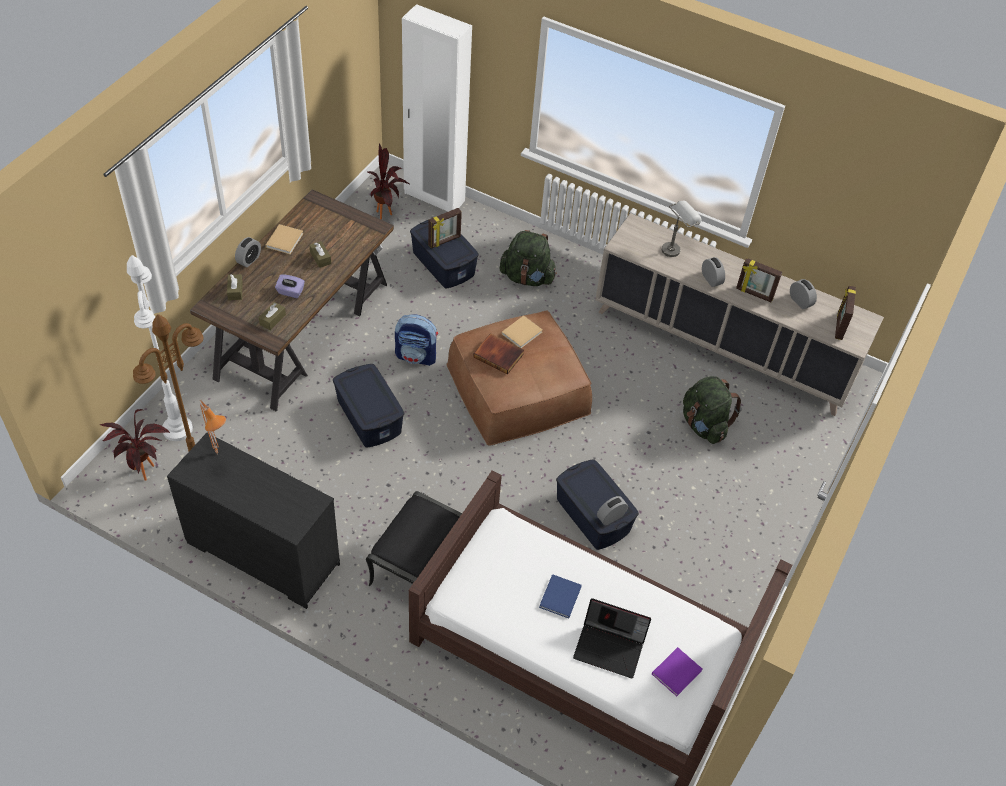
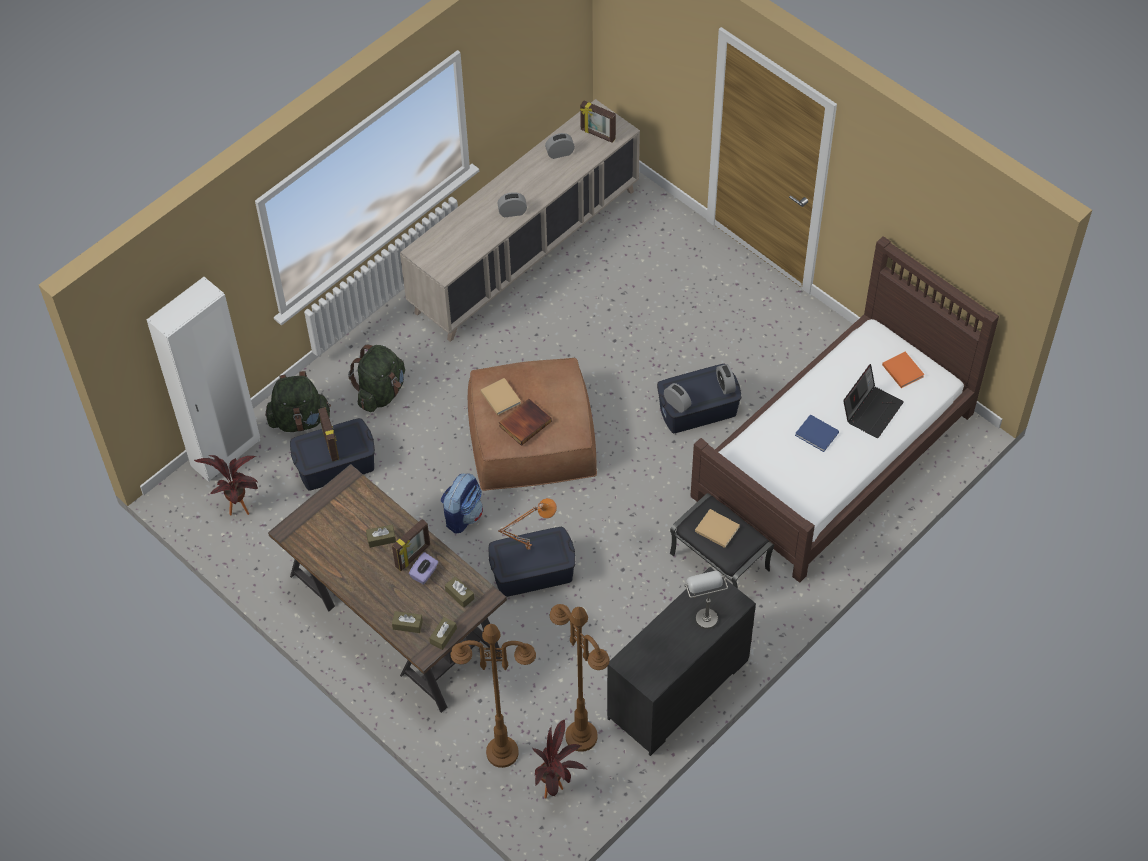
camera: 70 degrees left, 5 degrees up
white floor lamp [127,255,193,441] -> brown floor lamp [451,624,536,768]
orange table lamp [200,400,226,455] -> orange table lamp moved to [498,498,557,550]
alarm clock [235,237,261,267] -> alarm clock moved to [664,383,691,413]
beige book [266,224,304,254] -> beige book moved to [695,509,740,548]
purple book [652,647,702,697] -> orange book [882,352,925,388]
grey table lamp [662,201,702,257] -> grey table lamp moved to [684,571,728,629]
green backpack [683,376,741,444] -> green backpack moved to [265,371,331,432]
picture frame [736,258,782,302] -> picture frame moved to [392,519,430,571]
none -> brown tissue box [429,617,457,650]

